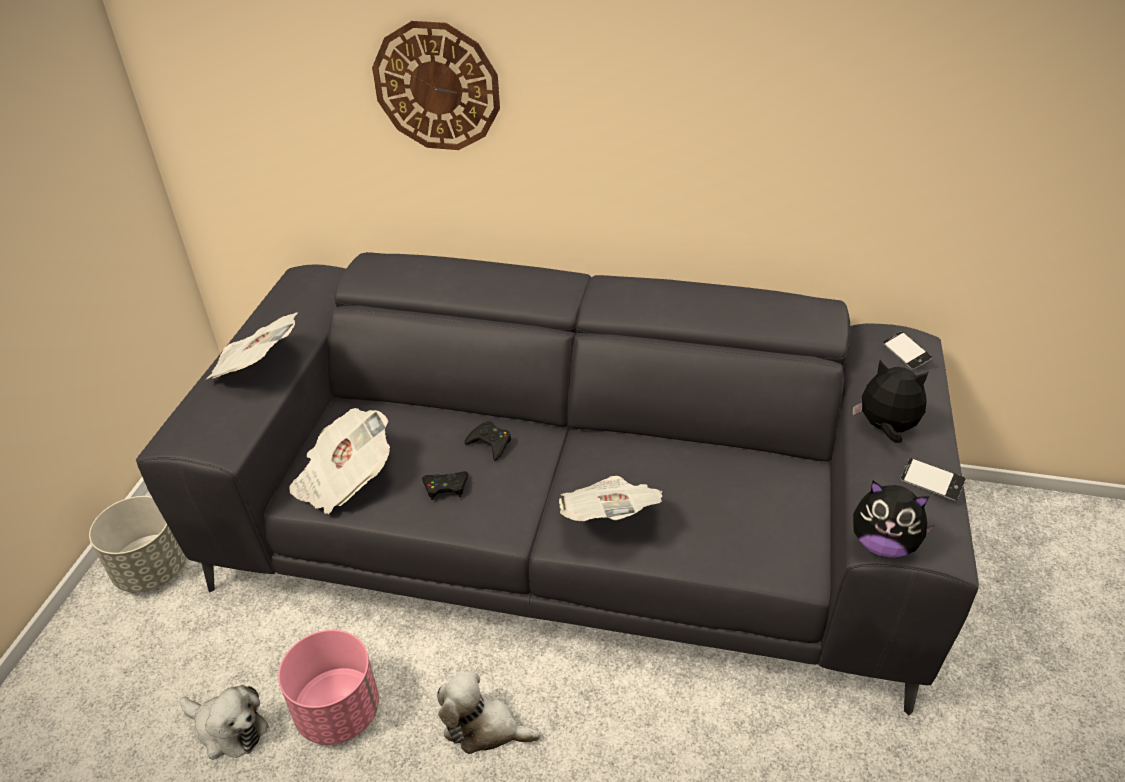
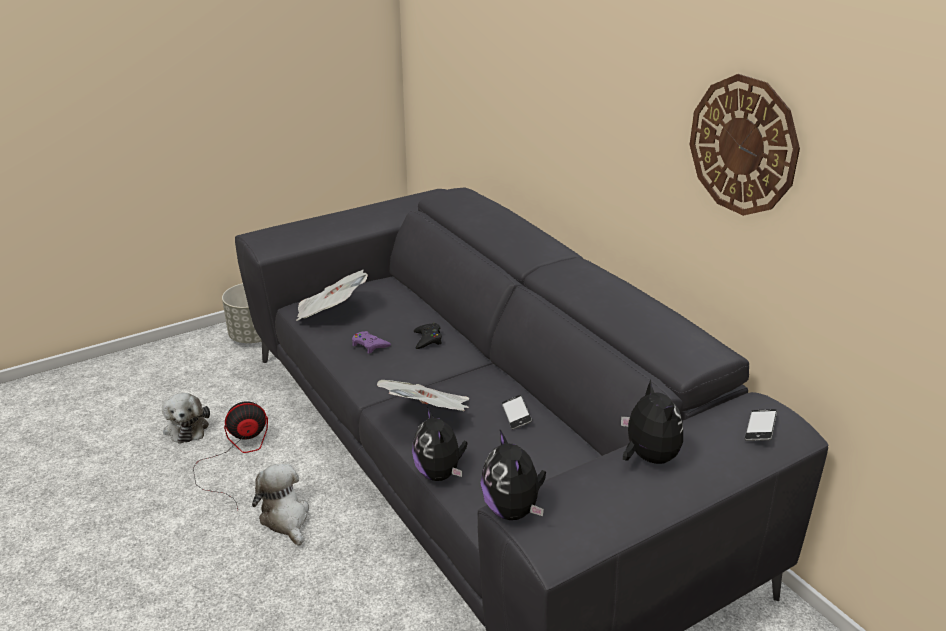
camera: 45 degrees right, 10 degrees down
newspaper [207,312,298,379] -> none
pink planter [278,630,379,745] -> fan [193,401,268,509]
wall clock [372,21,500,150] -> wall clock moved to [690,74,800,216]
black game controller [422,471,468,500] -> purple game controller [352,331,391,354]
phone [900,458,966,501] -> phone moved to [502,395,532,429]
none -> plush toy [412,407,468,481]

